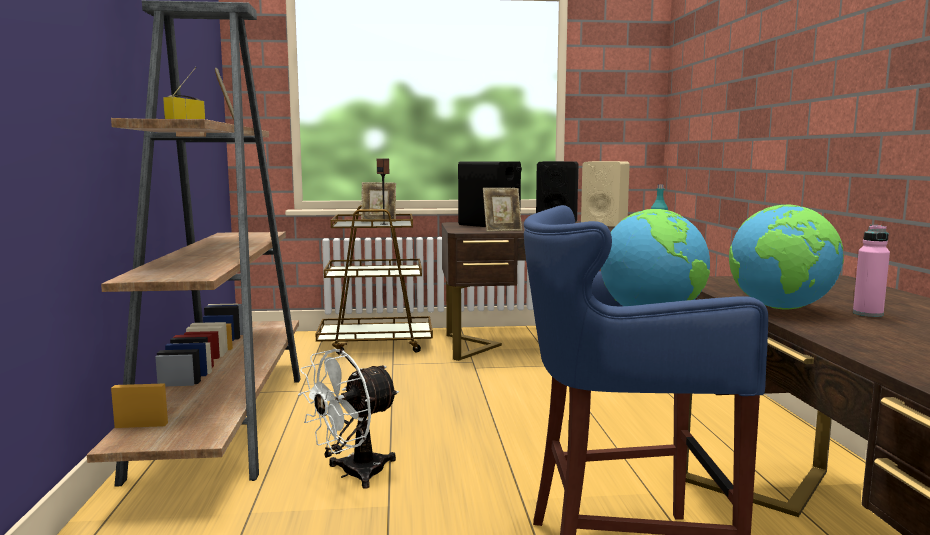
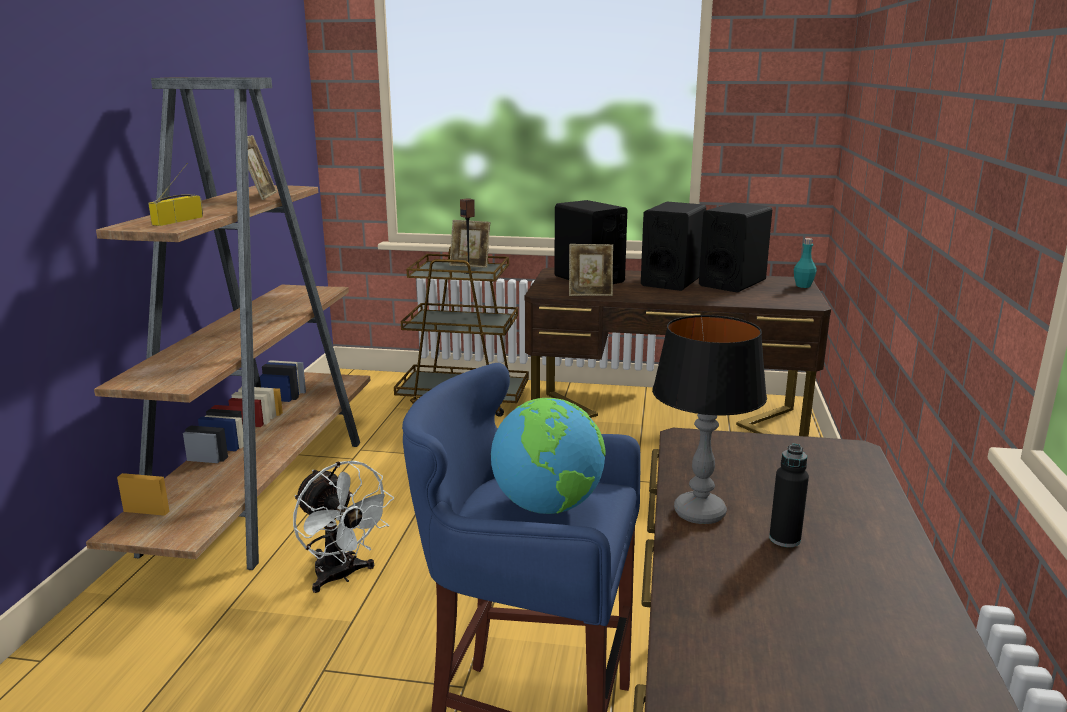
camera: 15 degrees right, 10 degrees up
white fan [298,349,399,489] -> white fan turned 105 degrees counterclockwise [293,461,394,593]
beige speaker [581,161,630,227] -> black speaker [699,203,772,293]
globe [729,205,844,309] -> table lamp [652,315,767,524]
pink bottle [853,225,890,317] -> black bottle [769,444,809,547]

